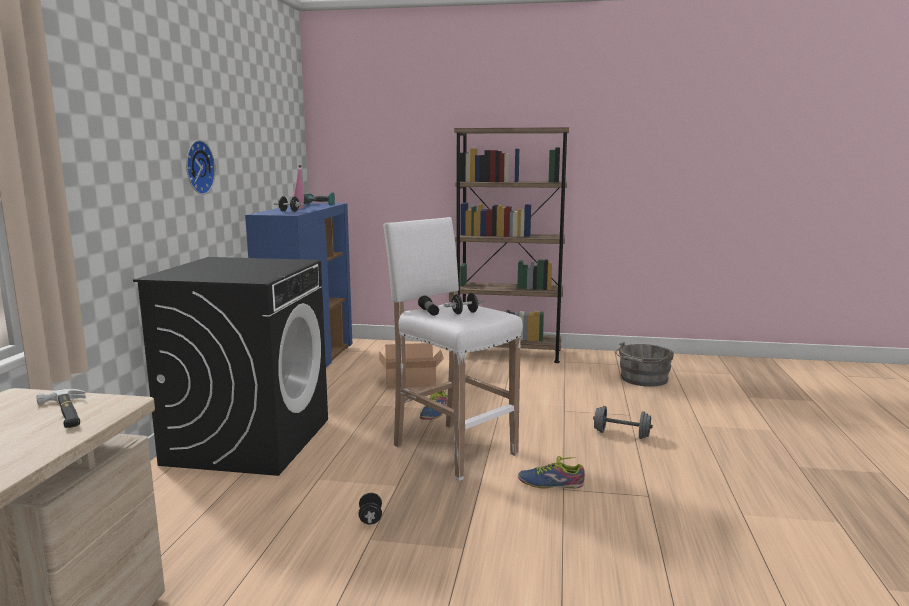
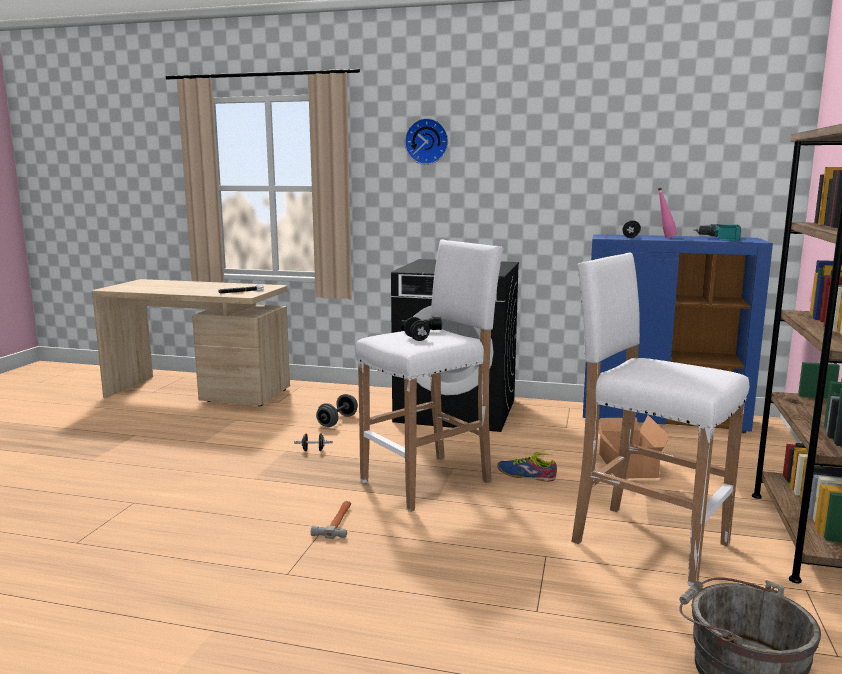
camera: 95 degrees right, 0 degrees up
wall clock [186,140,216,195] -> wall clock moved to [405,118,448,165]
shoe [518,456,585,489] -> hammer [311,501,351,539]
grey dumbbell [593,406,653,439] -> grey dumbbell moved to [316,394,358,427]
none -> white stool [571,253,749,586]

